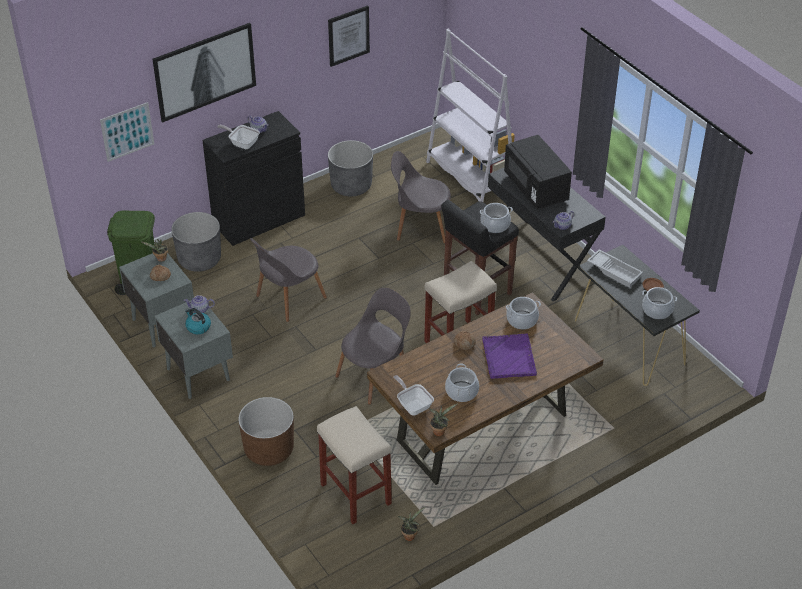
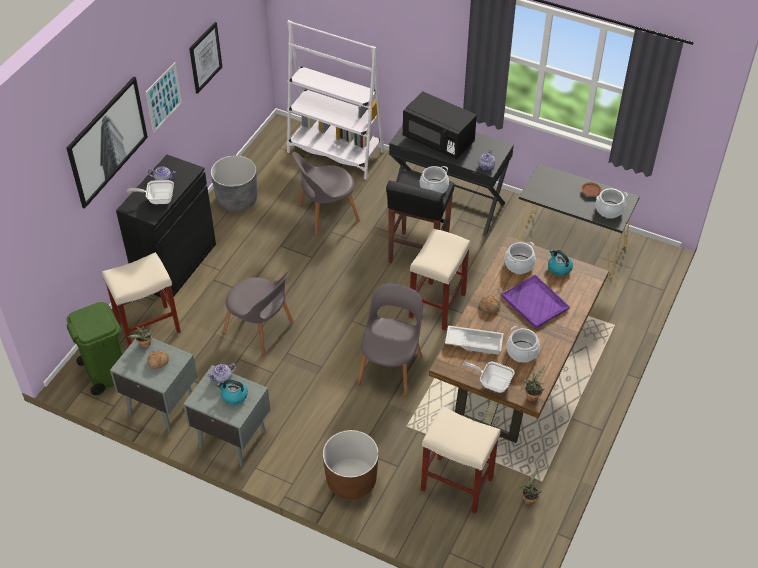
camera: 30 degrees left, 5 degrees up
picture [100,102,154,162] -> picture moved to [145,62,182,133]
grey planter [171,212,221,272] -> beige stool [102,252,181,347]
grey chair [250,238,327,322] -> grey chair turned 75 degrees counterclockwise [223,271,294,355]
white tray [587,249,643,288] -> white tray moved to [445,325,503,355]
none -> kettle [548,249,573,276]

